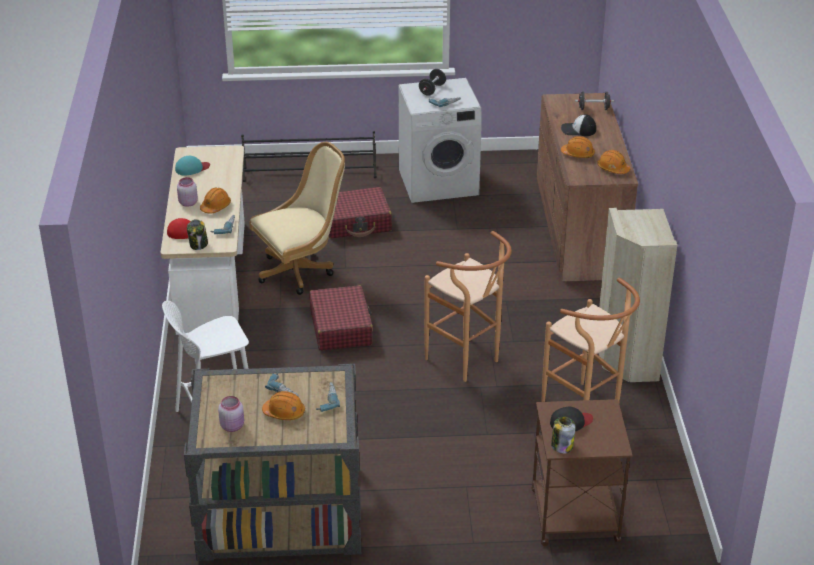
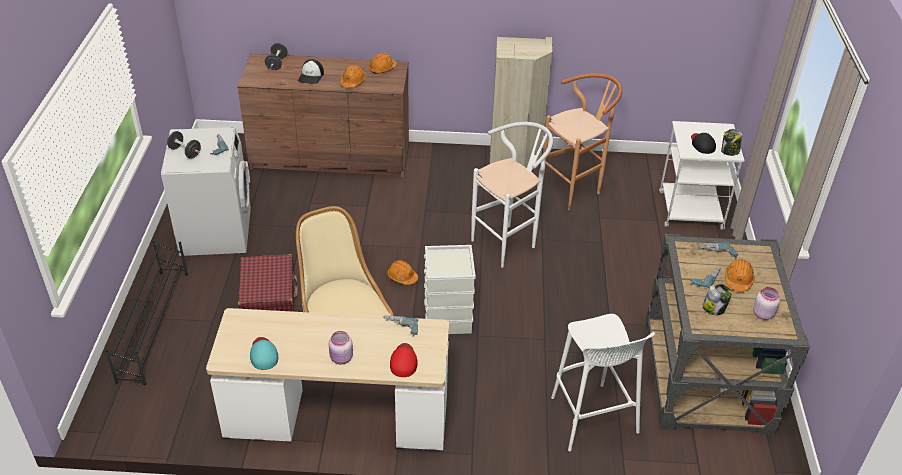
camera: 85 degrees left, 5 degrees up
jar [187,219,208,250] -> jar moved to [703,284,732,315]
orange hard hat [200,188,231,213] -> orange hard hat moved to [387,260,418,285]
red suitcase [309,285,373,351] -> grey storage box [424,245,476,334]
brown stool [424,231,512,382] -> white stool [471,122,553,268]
brown cart [531,399,633,546] -> white cart [659,121,745,230]

